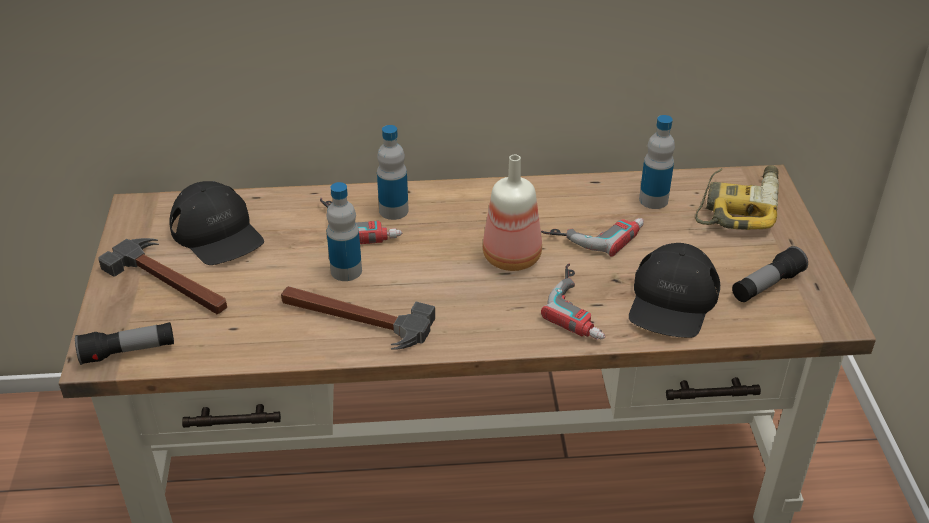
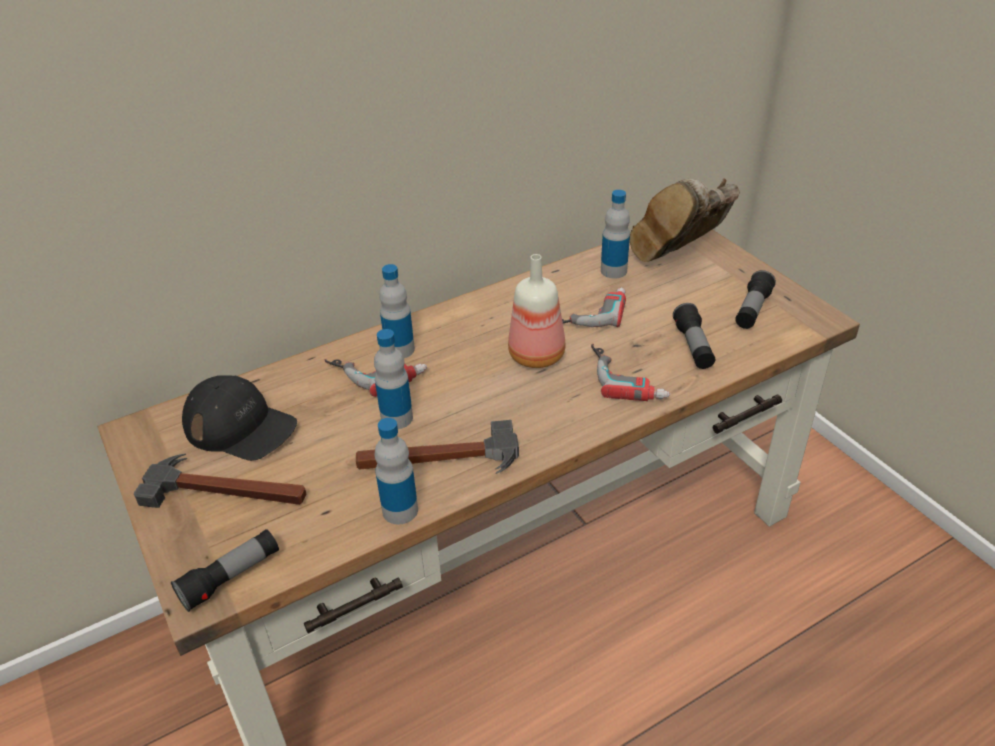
camera: 25 degrees left, 0 degrees up
black cap [629,243,720,338] -> flashlight [673,303,715,369]
power drill [695,165,779,230] -> brown boot [630,178,740,262]
none -> bottle [374,418,418,525]

